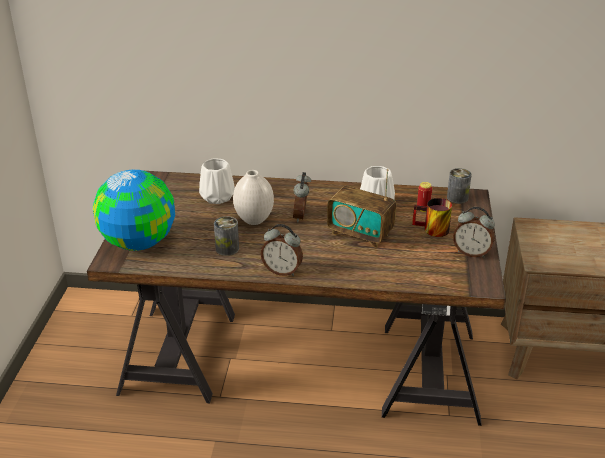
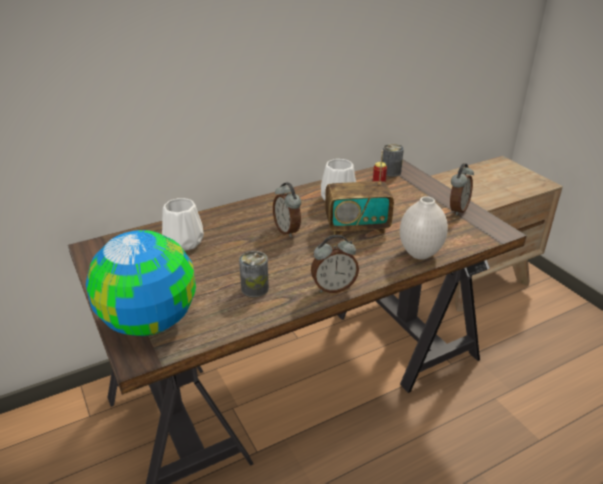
camera: 35 degrees left, 0 degrees up
white vase [233,170,274,225] -> white vase moved to [400,196,448,260]
mug [412,198,452,237] -> none
alarm clock [453,207,495,258] -> alarm clock turned 45 degrees counterclockwise [450,163,474,216]

